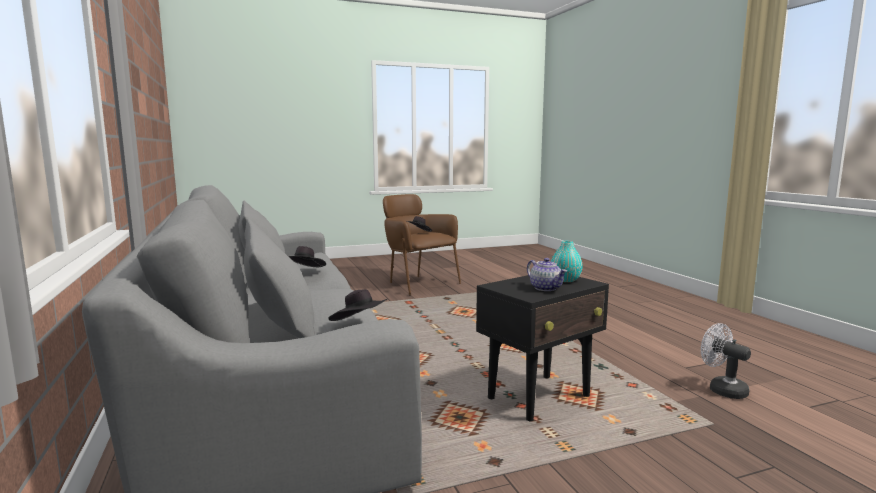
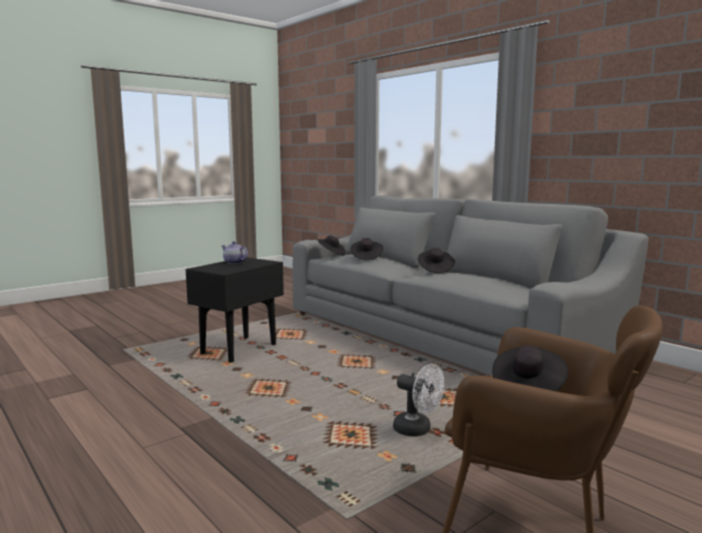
camera: 160 degrees right, 0 degrees up
turquoise vase [551,241,583,282] -> none
white fan [701,323,751,399] -> white fan moved to [393,364,444,437]
none -> black hat [351,238,384,260]

